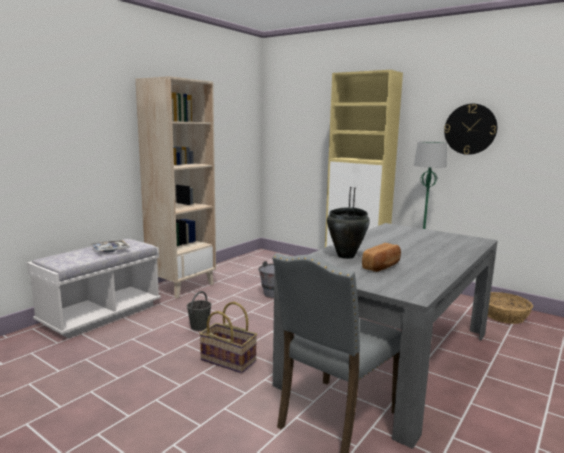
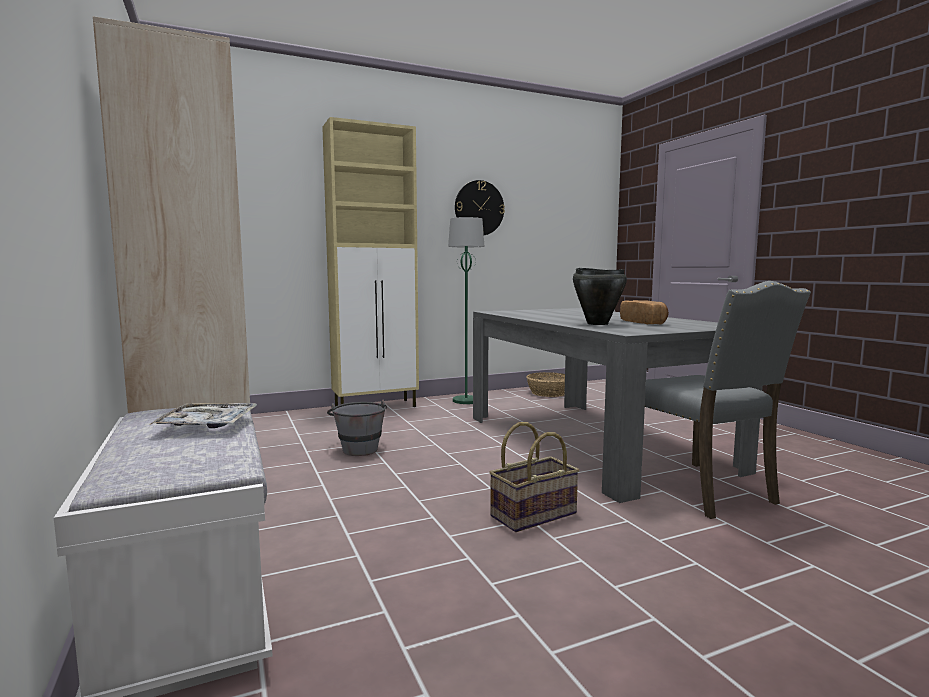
camera: 60 degrees left, 5 degrees down
grey bucket [187,291,212,331] -> none

